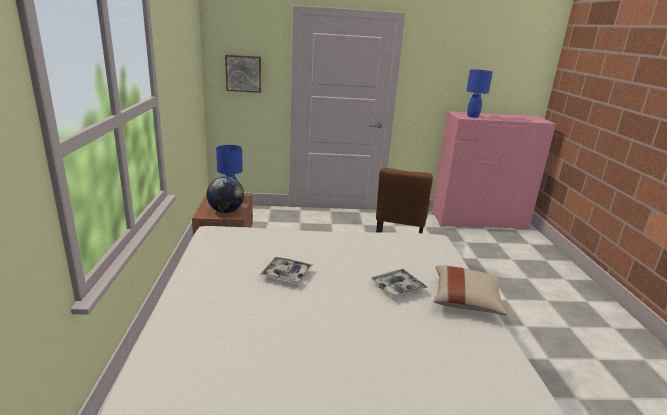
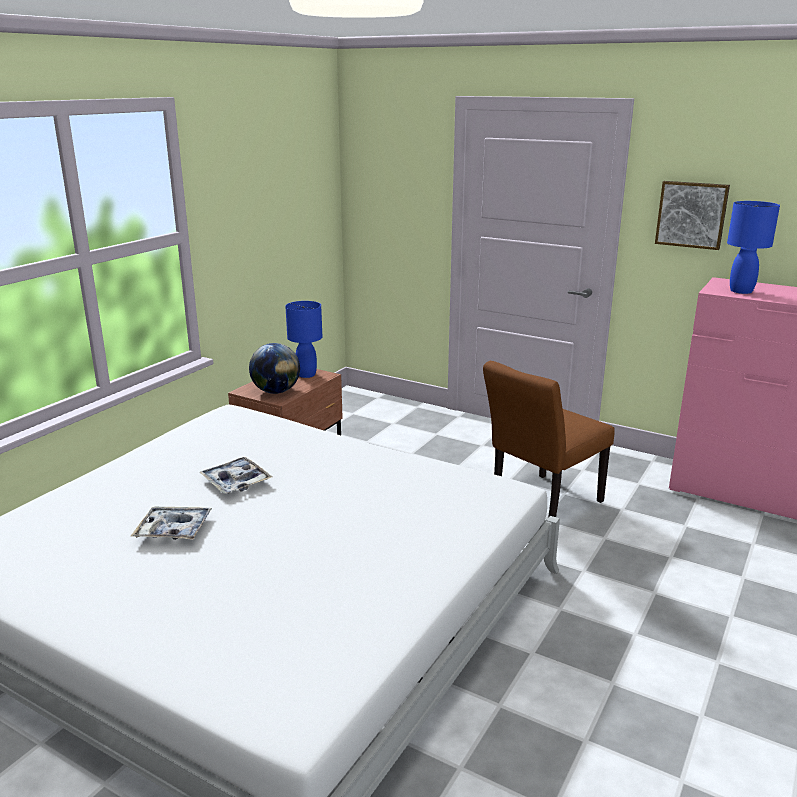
camera: 35 degrees right, 0 degrees up
picture [225,55,261,93] -> picture moved to [655,181,730,250]
tray [371,269,428,297] -> tray moved to [131,506,212,540]
beige pillow [434,265,507,315] -> none

